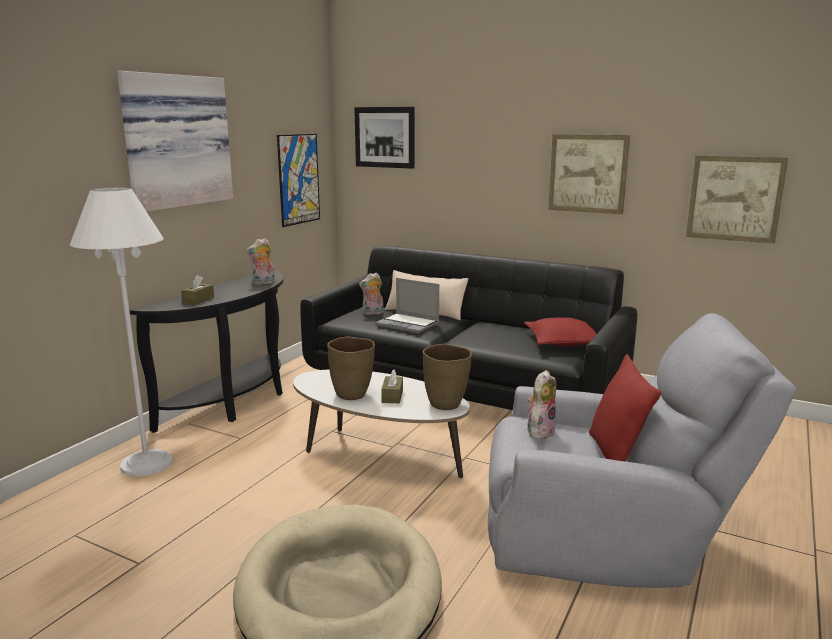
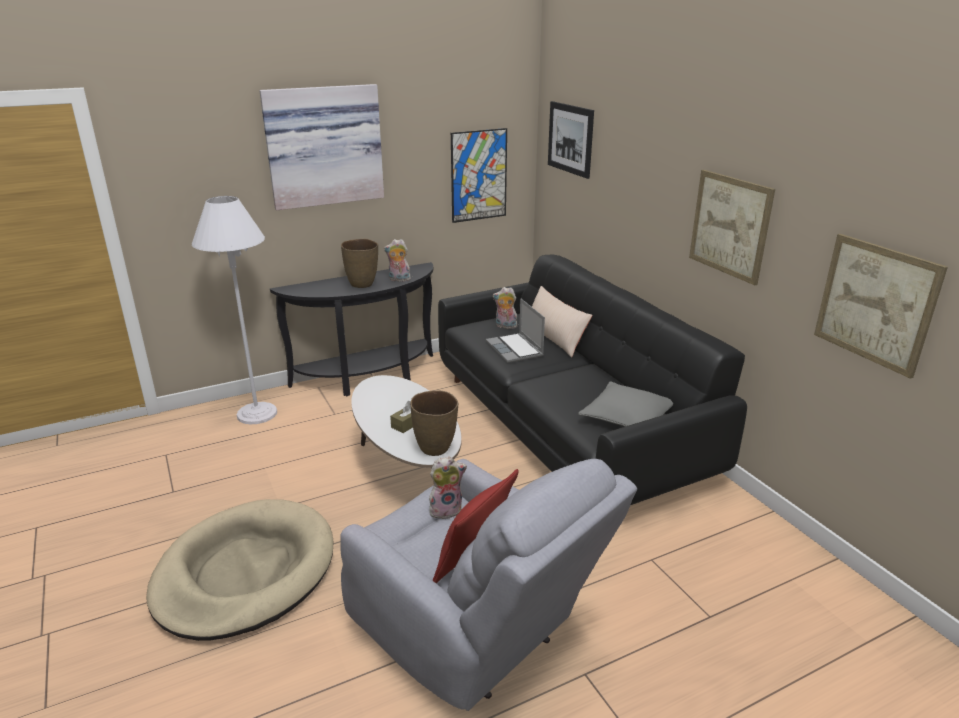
camera: 35 degrees right, 10 degrees up
brown tissue box [181,275,214,305] -> none
brown vase [327,337,375,400] -> brown vase moved to [341,239,378,288]
red pillow [524,317,596,346] -> grey pillow [578,381,673,427]

